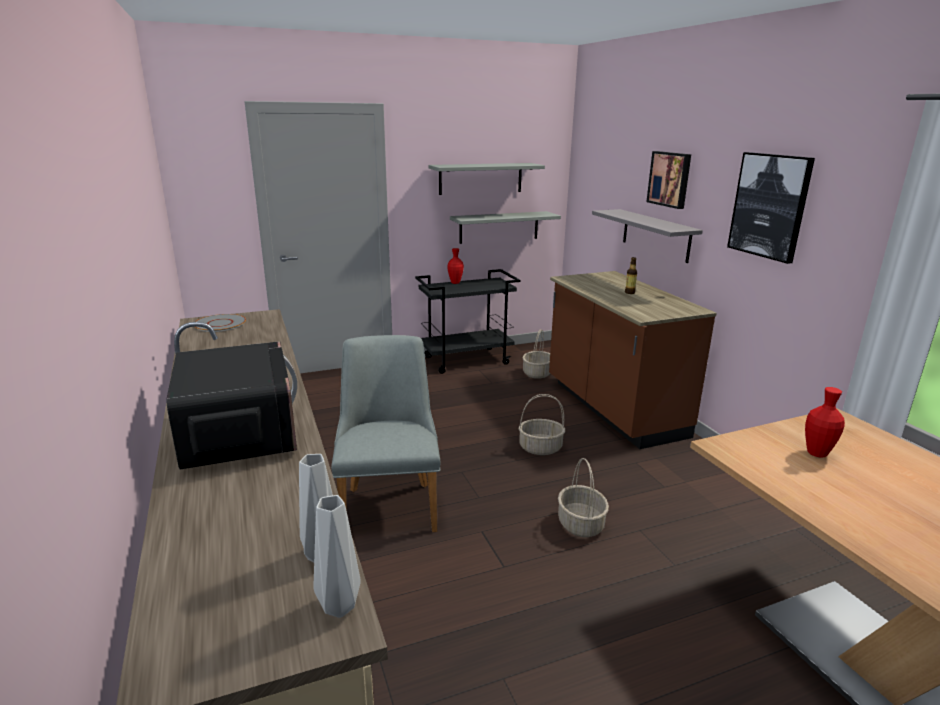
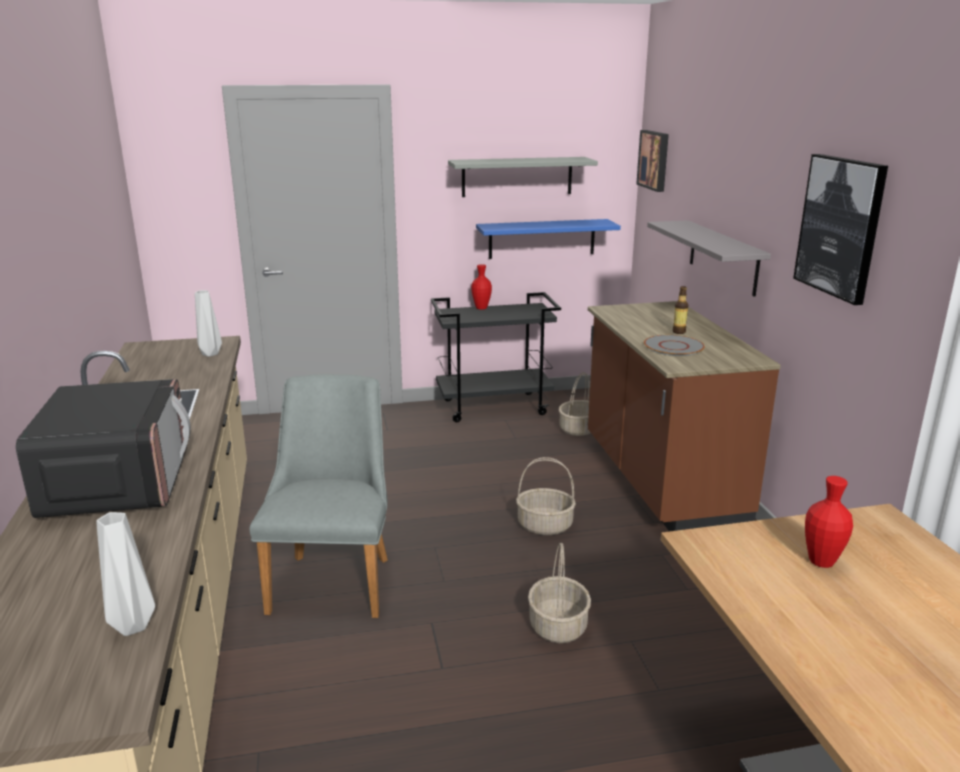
camera: 10 degrees right, 0 degrees up
grey plate [195,314,246,332] -> grey plate moved to [644,335,705,356]
grey vase [314,495,361,618] -> grey vase moved to [195,290,222,357]
grey shelf [450,211,561,244] -> blue shelf [476,219,621,259]
picture [646,151,691,209] -> picture moved to [636,130,669,192]

